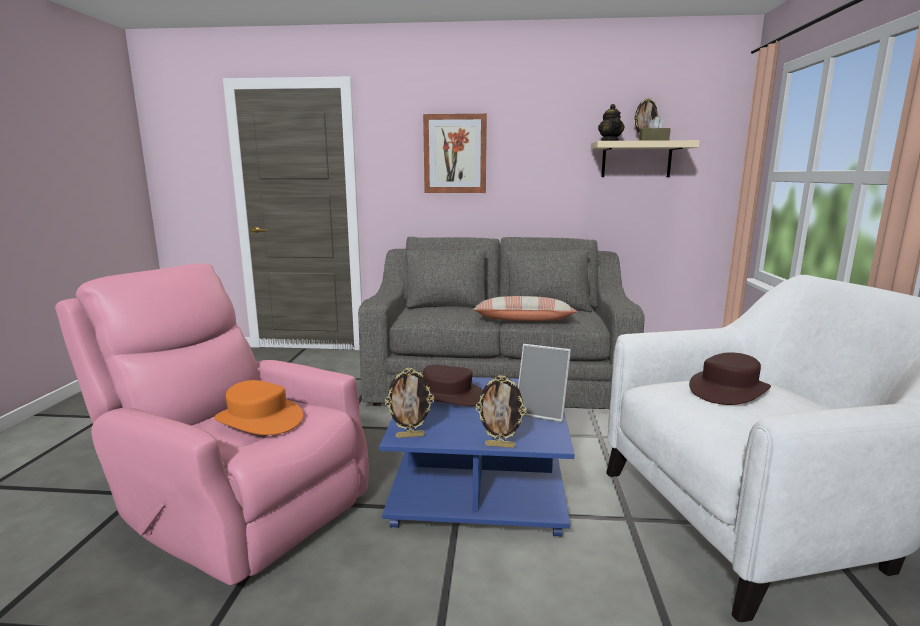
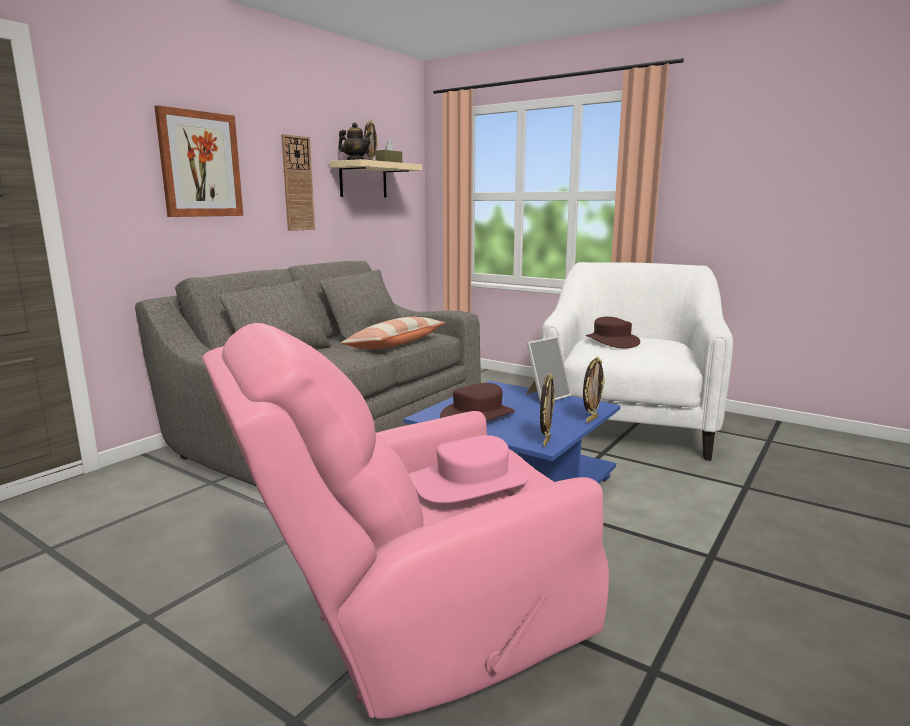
camera: 60 degrees left, 0 degrees up
orange hat [214,380,303,435] -> pink hat [416,435,528,503]
none -> wall clock [281,134,315,231]

